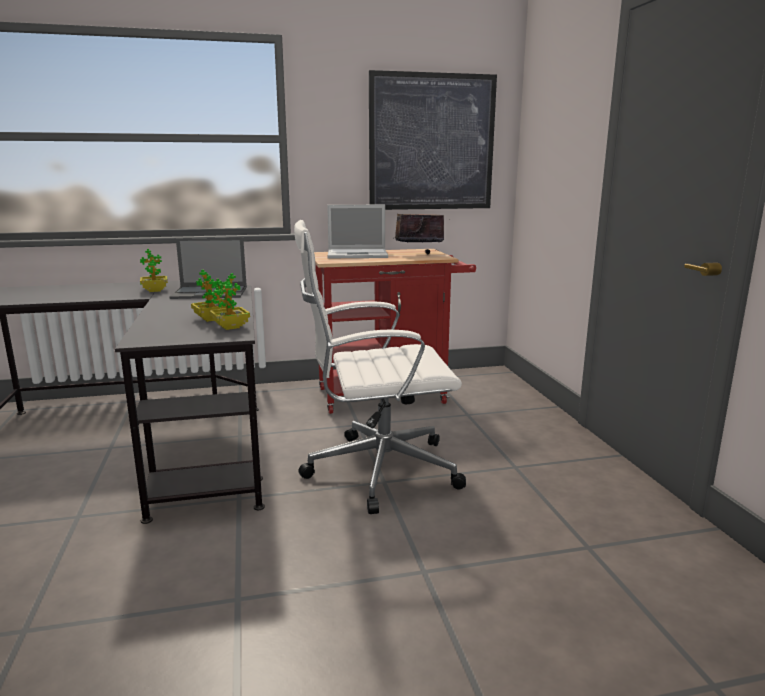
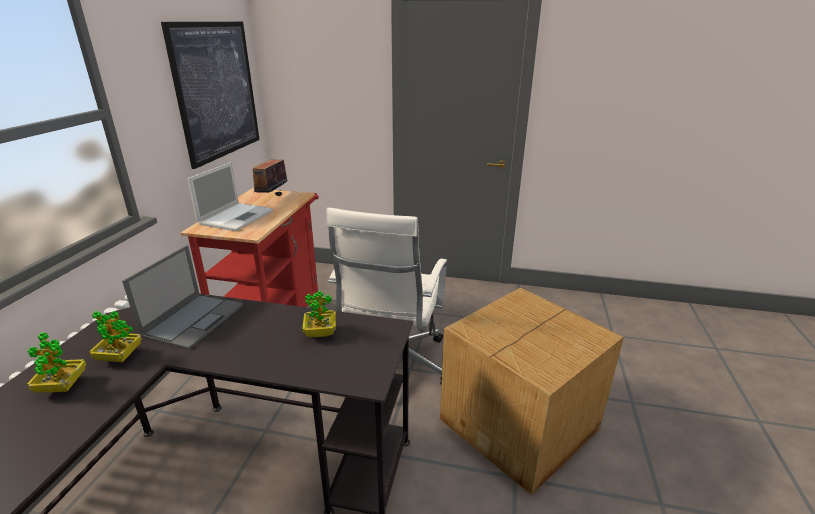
camera: 65 degrees left, 10 degrees up
potted plant [210,273,250,330] -> potted plant moved to [27,332,86,392]
none -> cardboard box [440,287,624,495]

